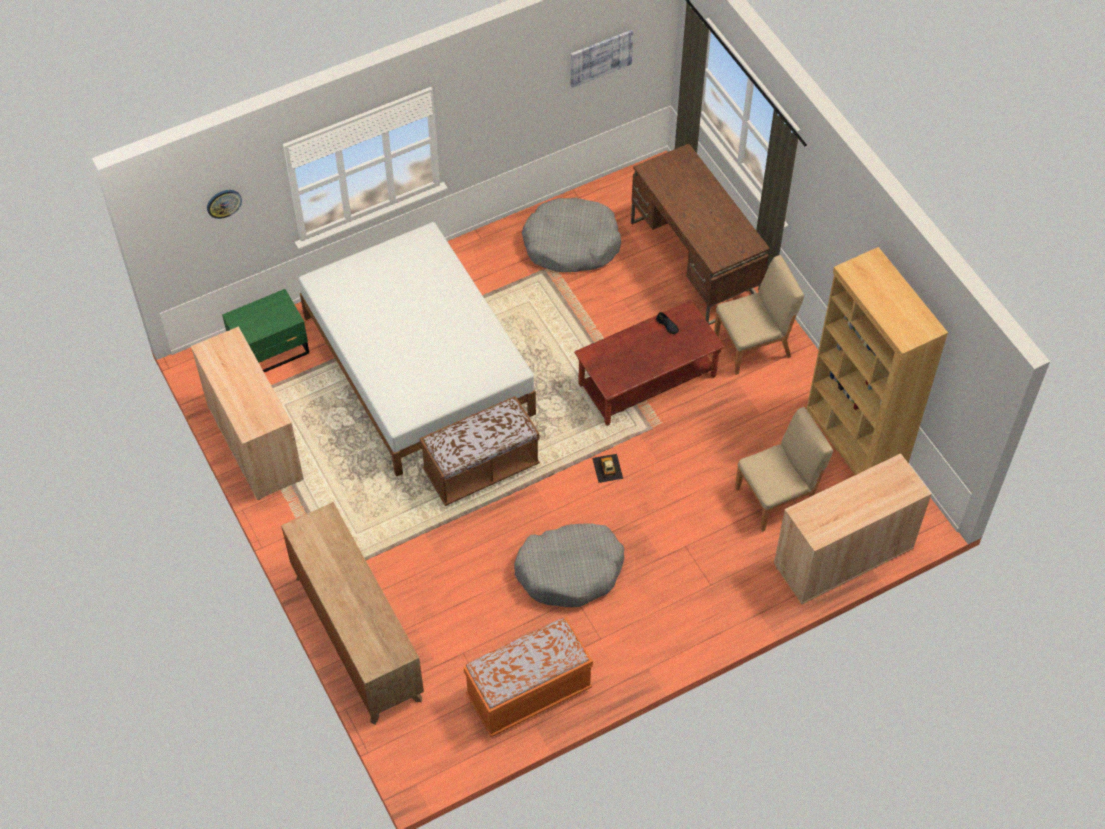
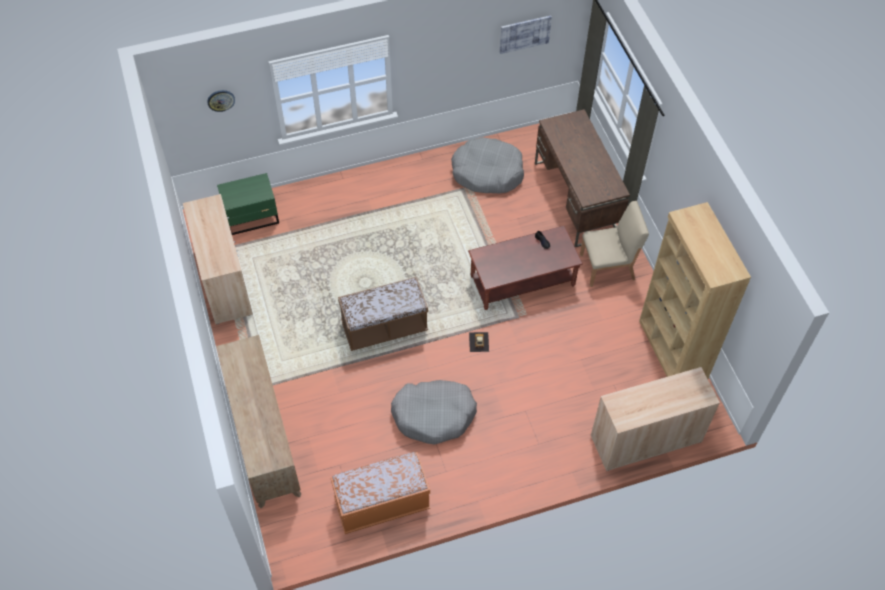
camera: 10 degrees right, 0 degrees up
white bed [299,222,536,477] -> none
beige chair [735,407,833,532] -> none

